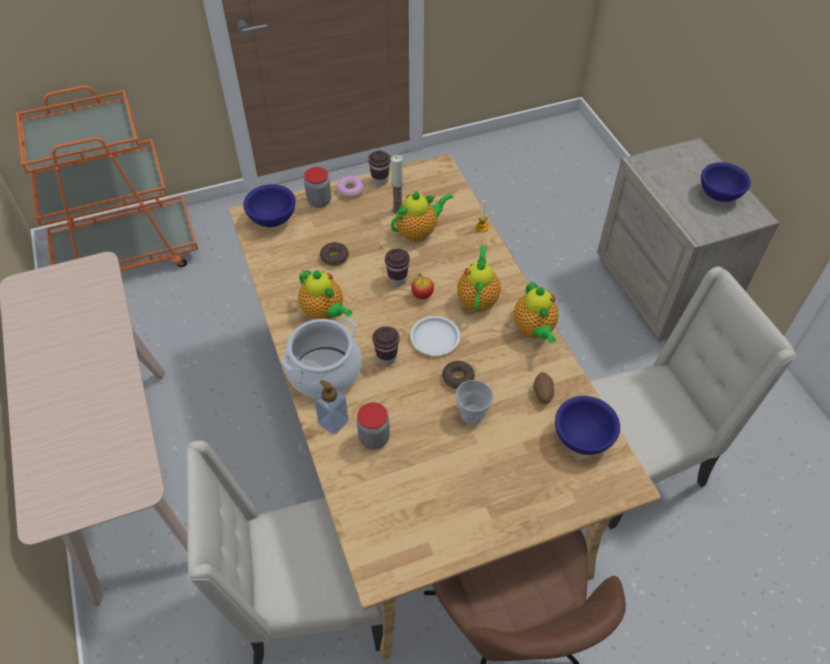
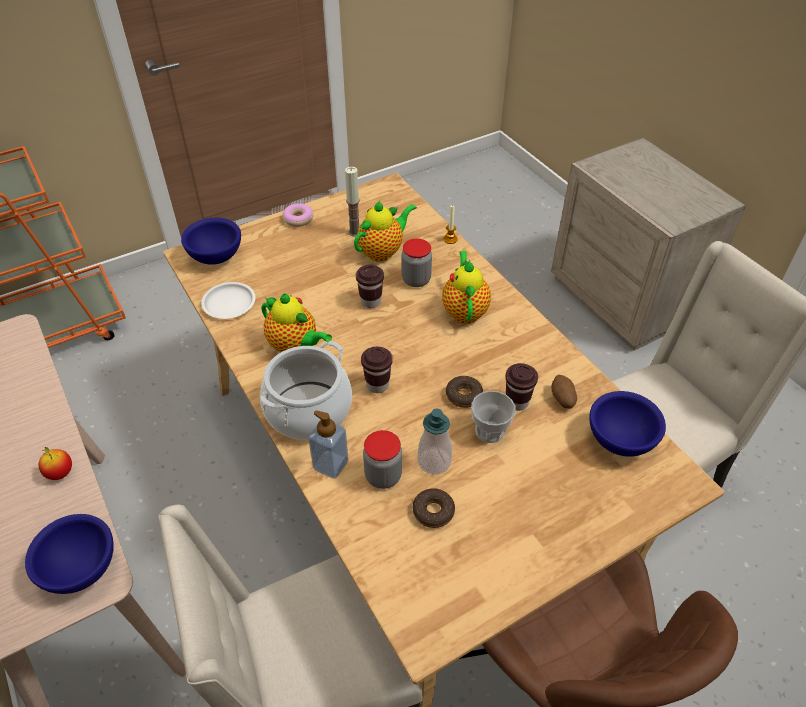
camera: 10 degrees left, 5 degrees down
jar [304,167,331,208] -> jar moved to [402,238,432,287]
donut [320,242,349,266] -> donut moved to [413,488,455,528]
brown cup [368,150,390,186] -> brown cup moved to [505,363,538,411]
white plate [410,316,460,356] -> white plate moved to [201,282,256,319]
apple [411,274,434,299] -> apple moved to [39,447,72,480]
teapot [514,281,559,344] -> none
blue bowl [701,162,751,202] -> blue bowl moved to [25,514,114,594]
none -> soap dispenser [418,409,452,474]

